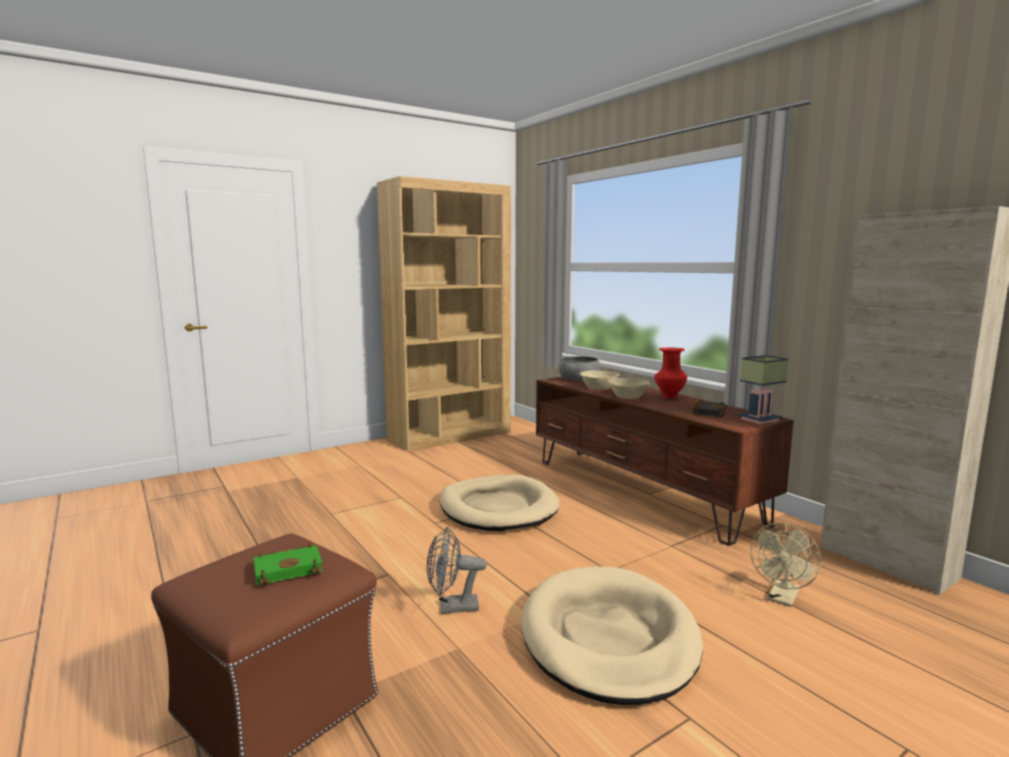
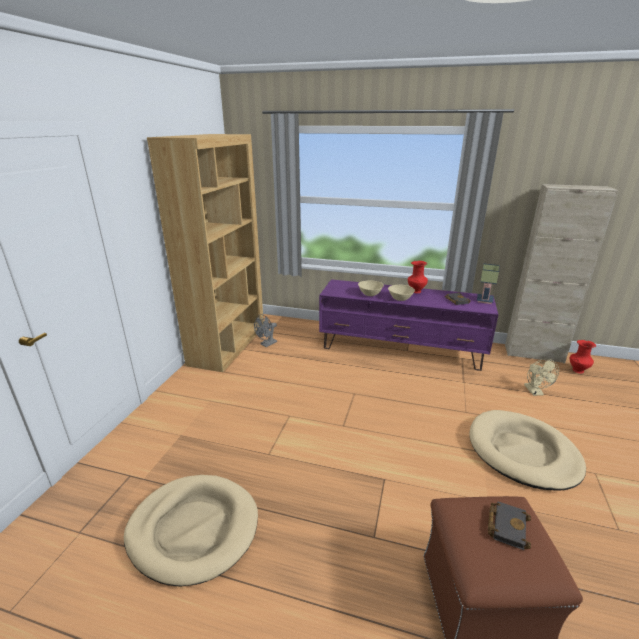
camera: 40 degrees left, 15 degrees up
green book [254,544,323,587] -> black book [488,502,531,550]
grey fan [427,527,487,614] -> grey fan moved to [254,314,277,347]
beige dog bed [440,474,560,531] -> beige dog bed moved to [124,475,258,587]
brown tv stand [536,377,794,546] -> purple tv stand [319,279,498,371]
grey bowl [558,356,601,381] -> none
none -> red vase [570,340,596,374]

